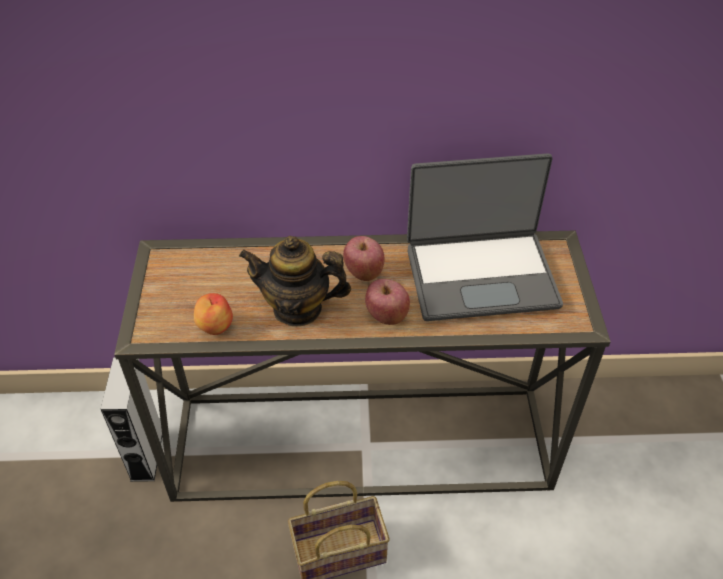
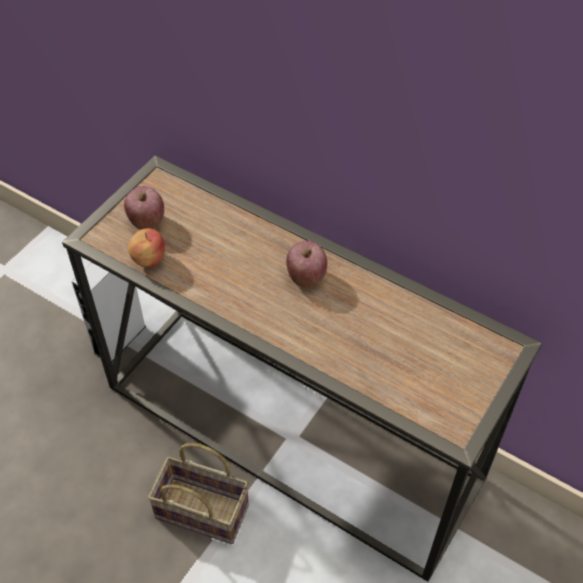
camera: 35 degrees right, 5 degrees up
teapot [239,236,351,326] -> none
apple [365,279,410,325] -> apple moved to [124,186,164,230]
laptop [407,153,563,321] -> none

